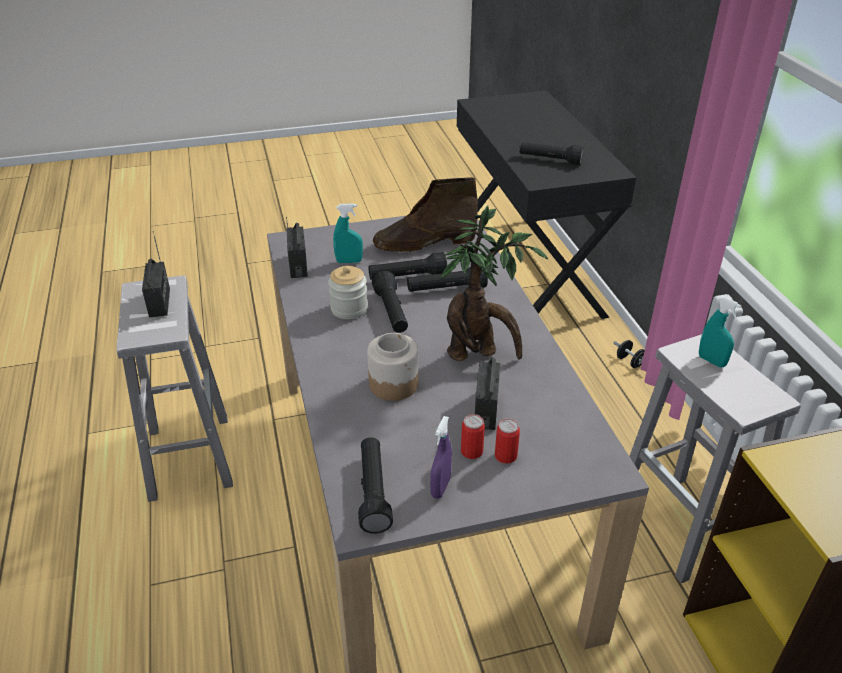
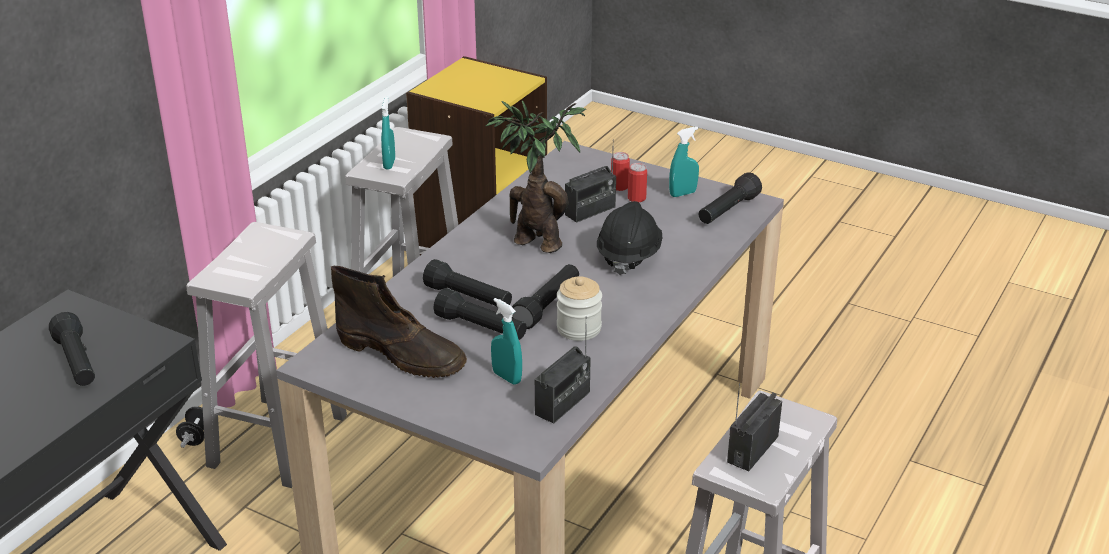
camera: 135 degrees left, 5 degrees down
jar [367,333,418,401] -> black hard hat [597,201,662,275]
purple spray bottle [430,416,452,499] -> turquoise spray bottle [669,127,699,197]
none -> white stool [186,222,347,488]

